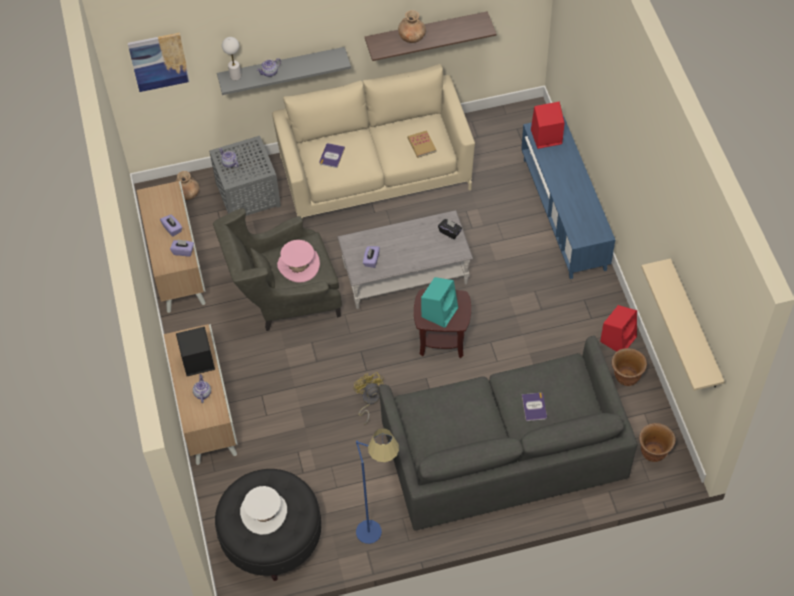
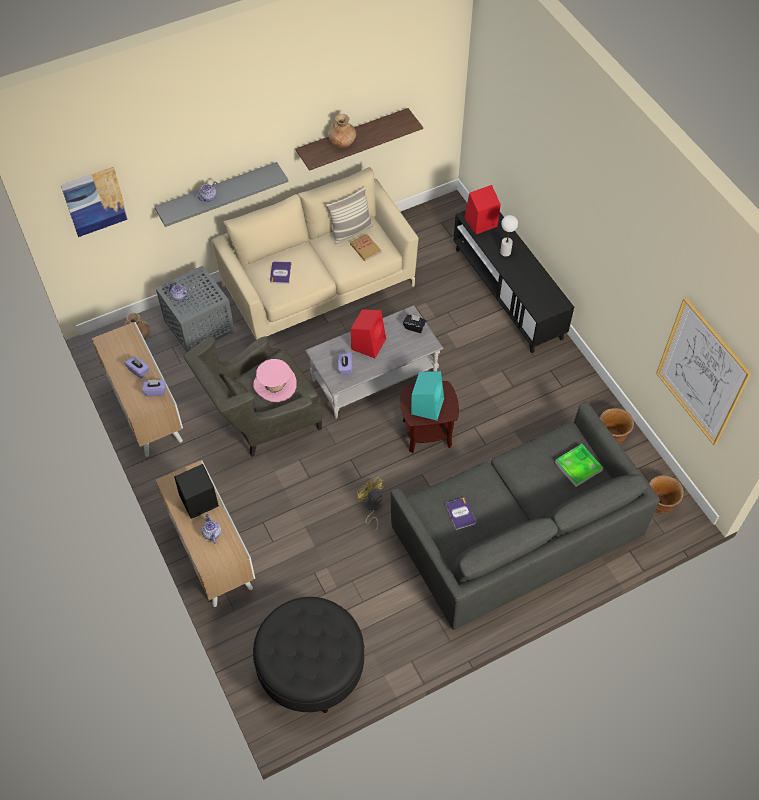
camera: 15 degrees left, 0 degrees up
white table lamp [222,37,241,81] -> white table lamp moved to [500,215,518,257]
white hat [240,486,287,535] -> none
blue floor lamp [356,428,399,544] -> none
blue tv stand [521,116,615,279] -> black tv stand [453,210,574,353]
book [522,393,547,421] -> book moved to [445,498,476,530]
red speaker [600,305,637,352] -> red speaker moved to [351,309,386,358]
beige shelf [641,258,725,391] -> picture [656,297,752,445]
none -> pillow [326,187,374,245]
none -> tray [555,444,603,487]

